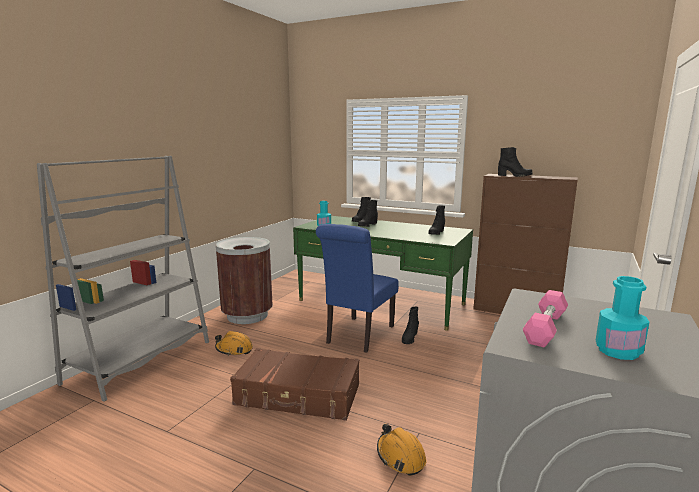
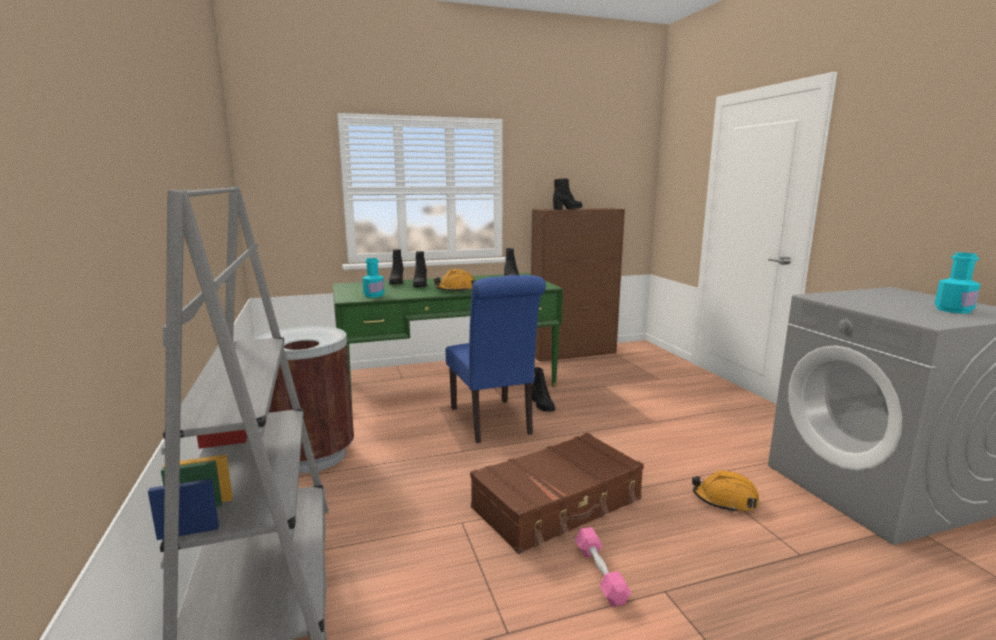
camera: 45 degrees left, 0 degrees up
orange hard hat [215,331,253,356] -> orange hard hat moved to [434,269,476,292]
pink dumbbell [523,290,568,347] -> pink dumbbell moved to [575,527,631,607]

